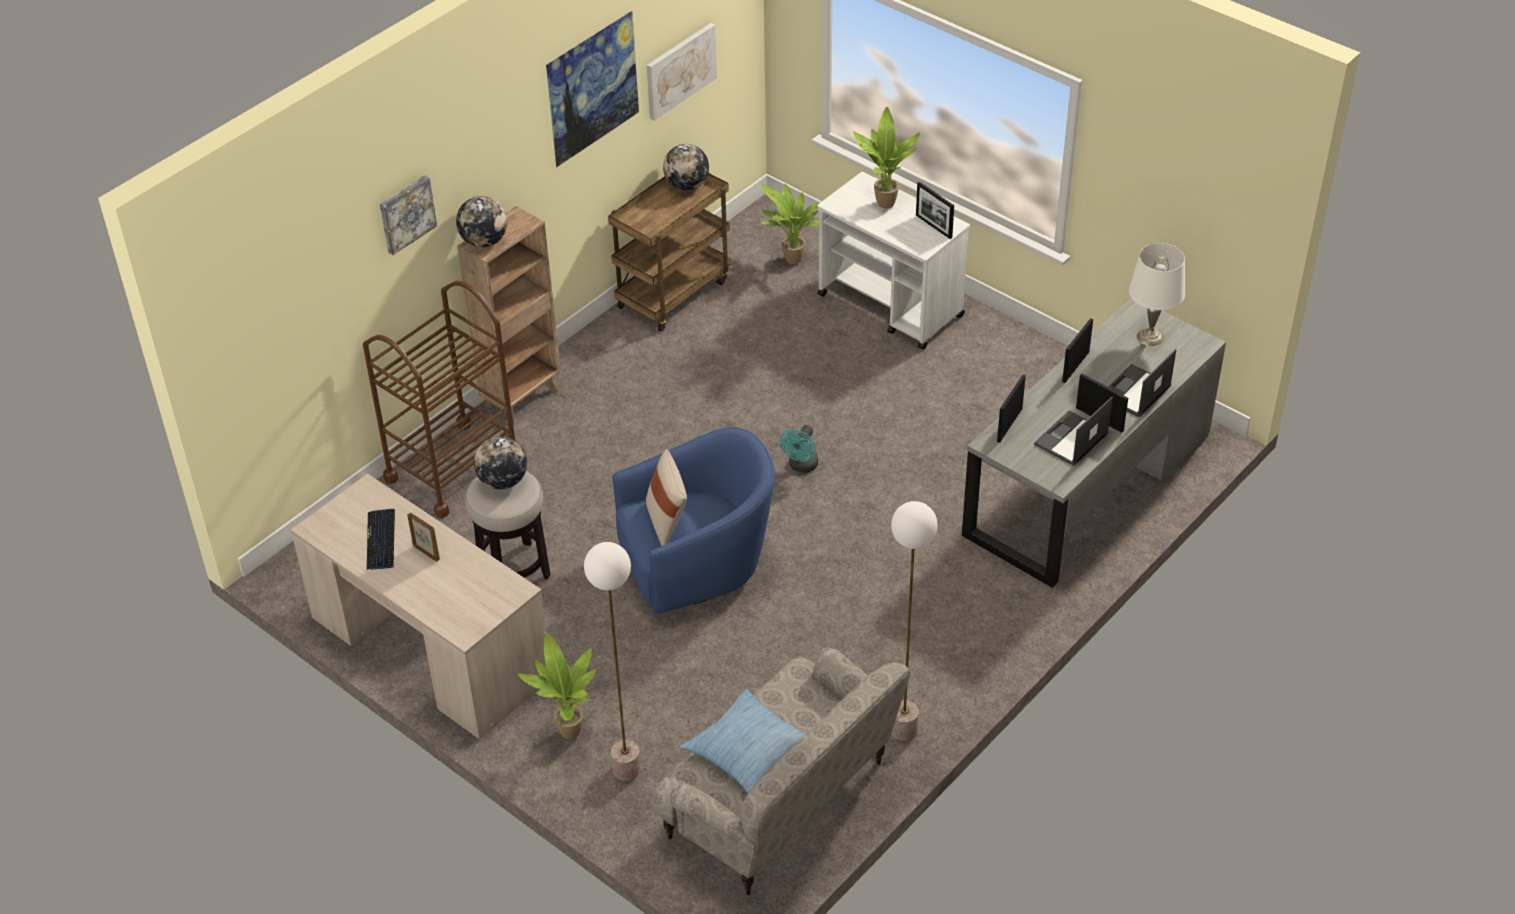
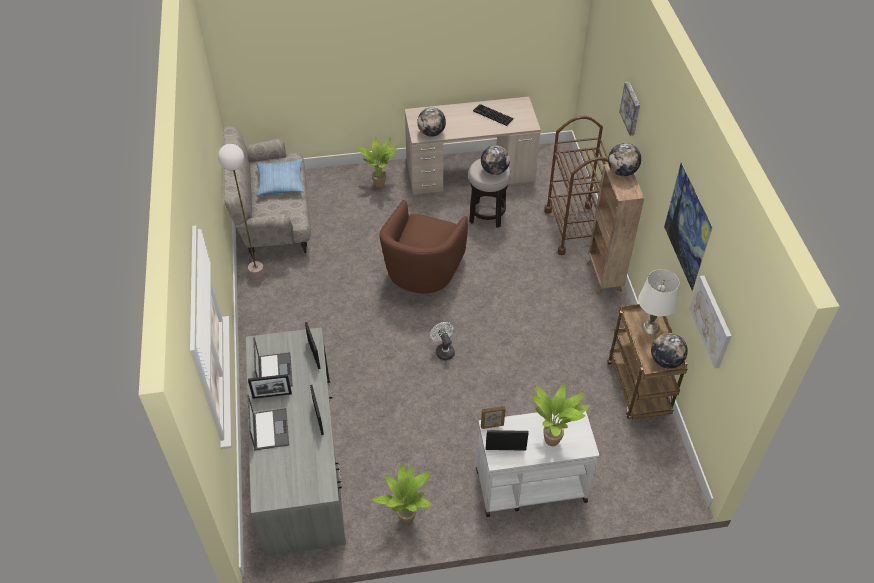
camera: 130 degrees right, 5 degrees up
picture frame [407,513,440,562] -> picture frame moved to [481,406,506,429]
floor lamp [584,542,641,781] -> none
blue armchair [612,427,775,613] -> brown armchair [380,200,468,294]
beige pillow [646,449,687,546] -> none
potted plant [761,183,819,264] -> potted plant moved to [372,463,433,524]
turquoise fan [780,425,818,473] -> white fan [430,322,455,360]
white table lamp [1129,243,1185,346] -> white table lamp moved to [638,269,679,334]
none -> globe [417,107,446,137]

